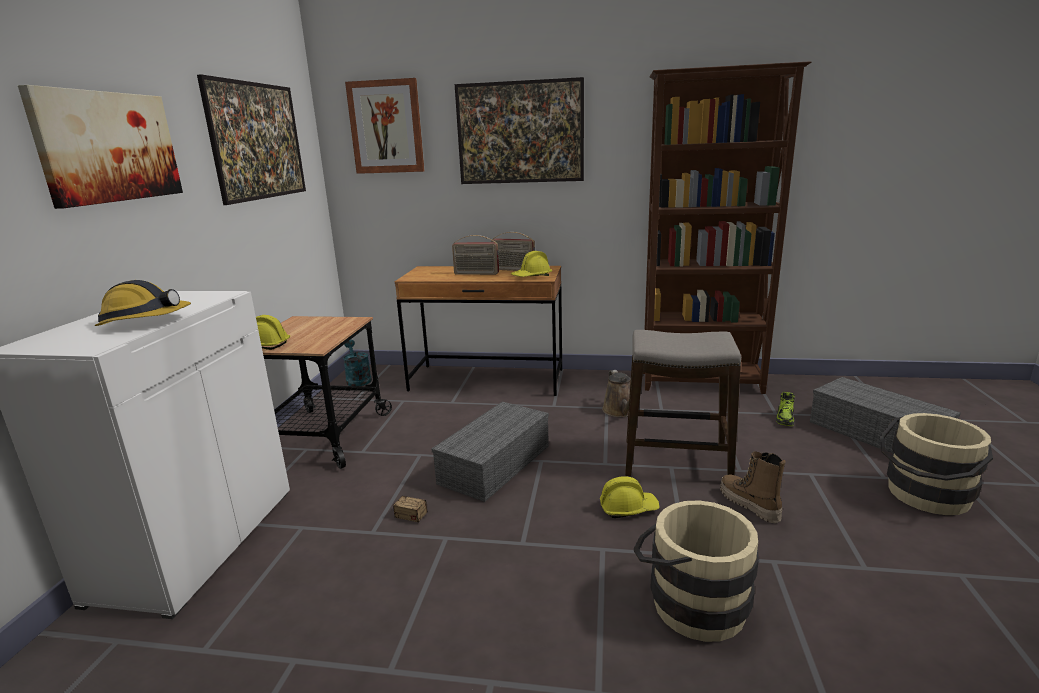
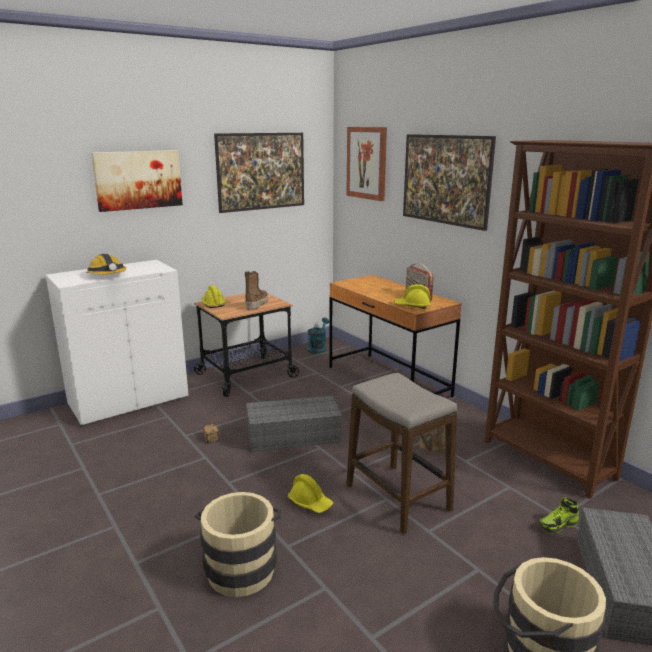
camera: 45 degrees right, 0 degrees up
radio [452,235,499,275] -> none
boot [720,451,786,524] -> boot moved to [245,271,268,310]

